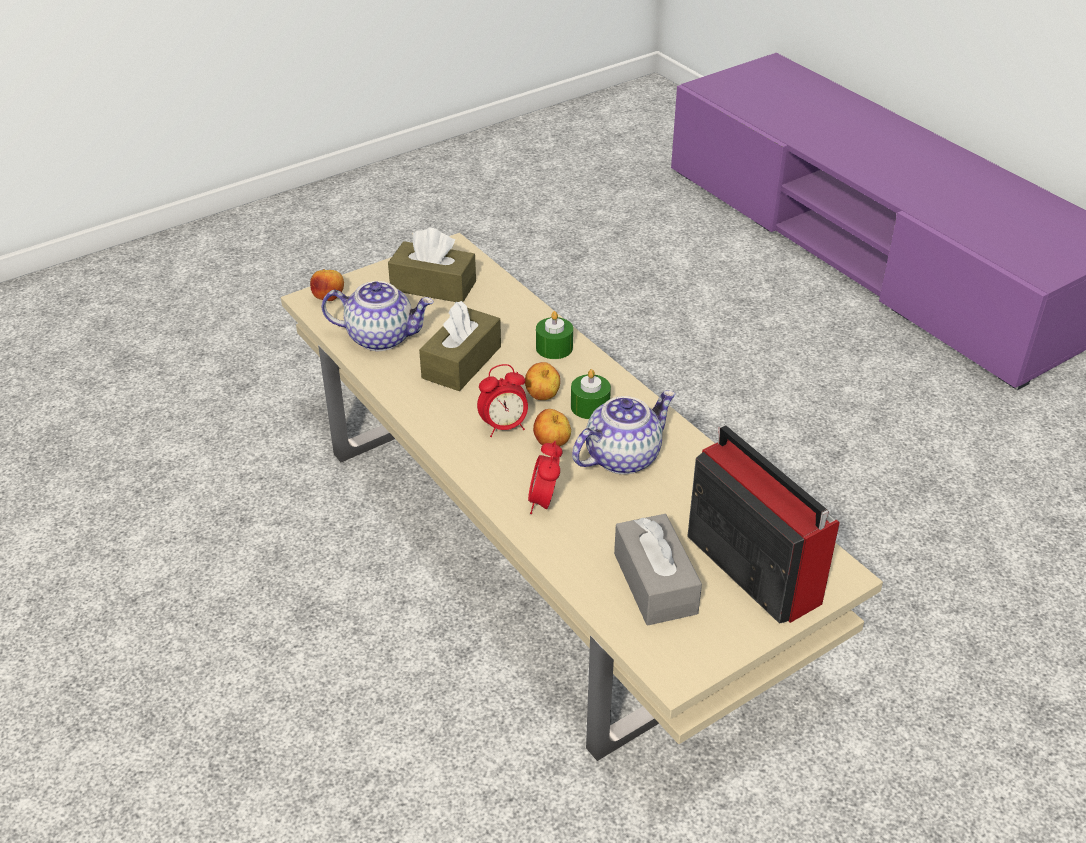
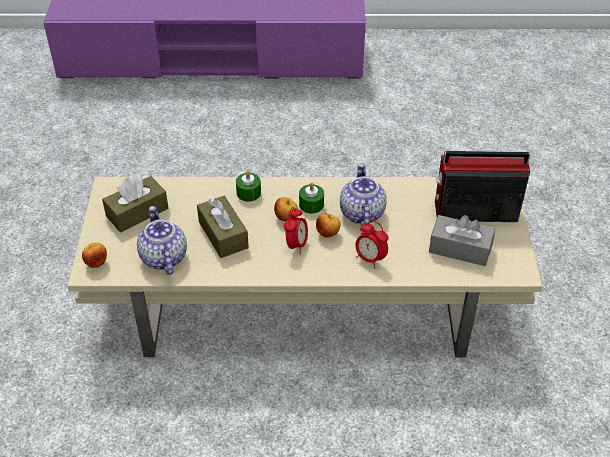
camera: 55 degrees left, 5 degrees up
teapot [322,281,434,351] -> teapot turned 60 degrees counterclockwise [137,206,187,275]

